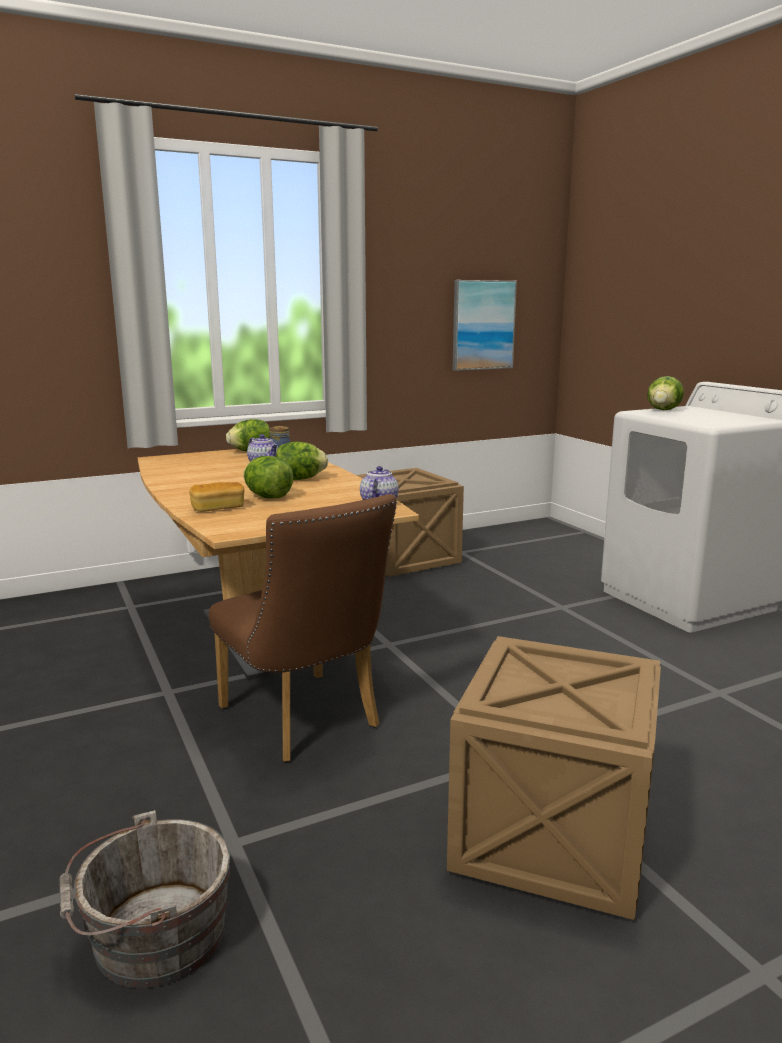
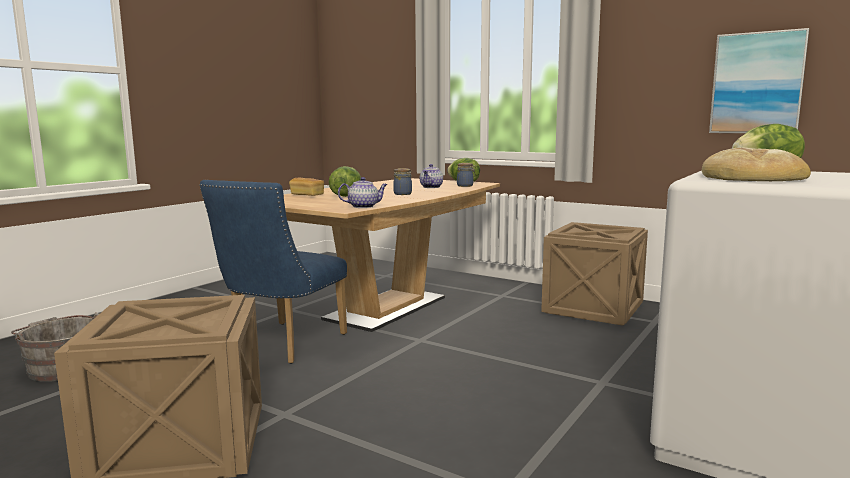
camera: 60 degrees right, 5 degrees down
brown chair [209,494,397,762] -> blue chair [199,180,347,364]
lettuce [276,442,328,480] -> jar [393,168,412,195]
none -> bread [702,147,811,181]

